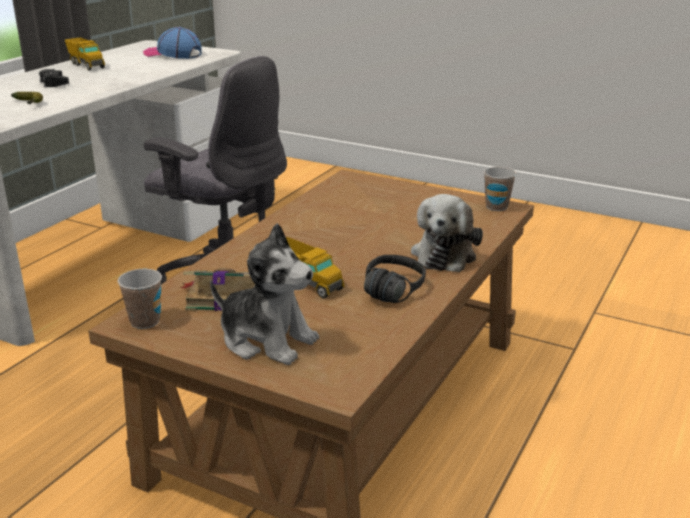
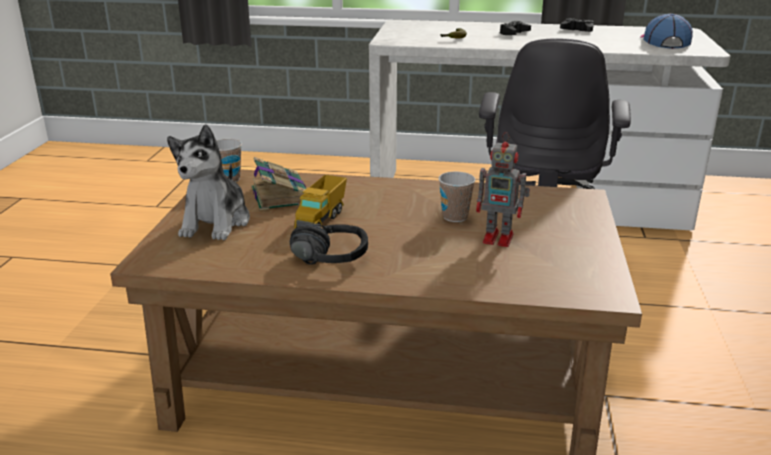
camera: 70 degrees right, 0 degrees up
toy truck [65,37,105,70] -> black game controller [560,18,594,32]
plush toy [411,194,483,272] -> none
cup [484,167,516,211] -> cup moved to [438,172,476,222]
none -> toy robot [476,132,530,247]

